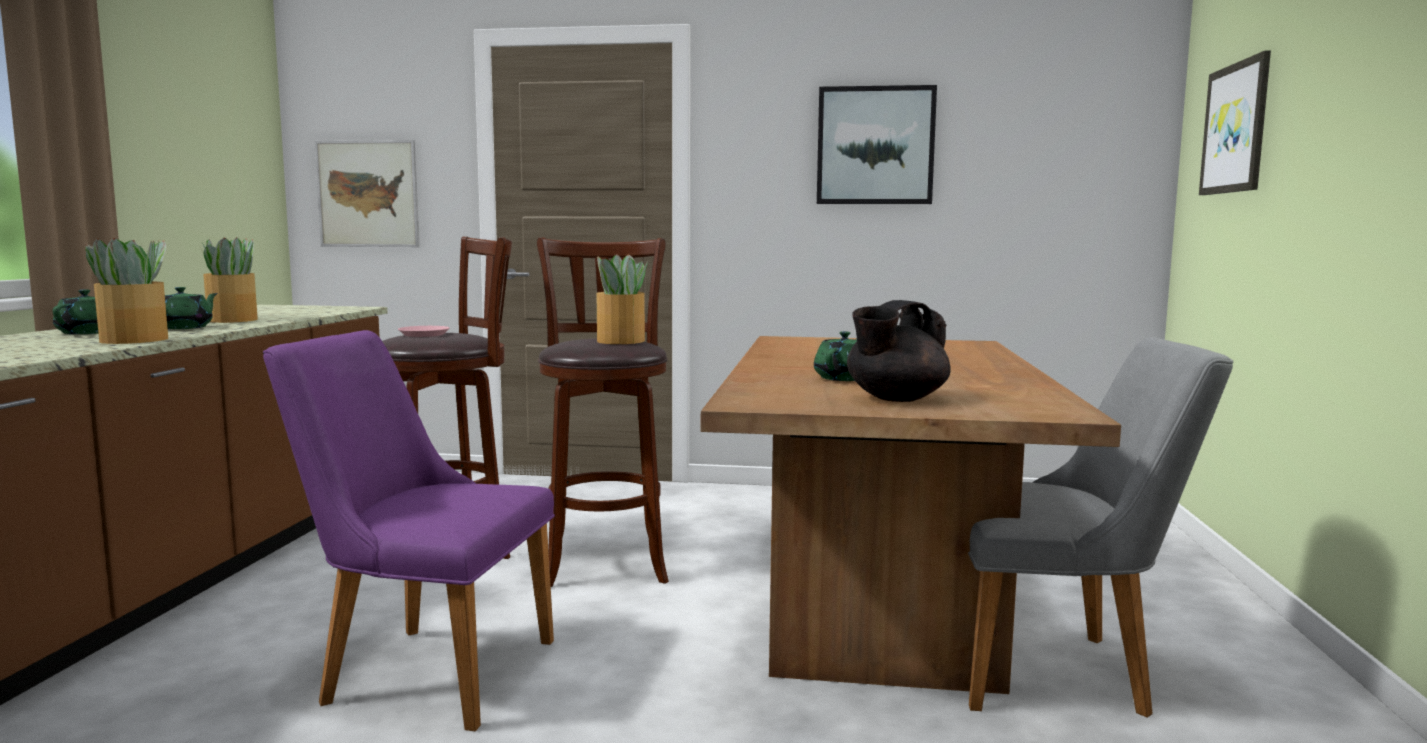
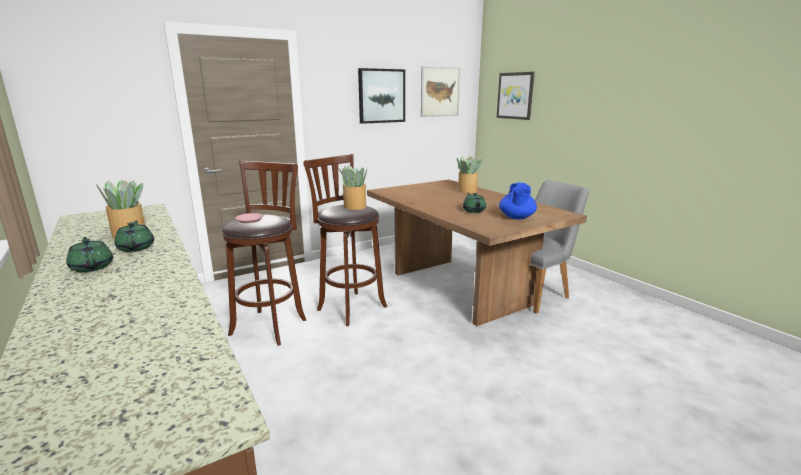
camera: 40 degrees left, 10 degrees up
potted plant [86,238,168,344] -> potted plant moved to [457,157,482,193]
purple chair [263,330,555,731] -> none
picture [314,140,420,247] -> picture moved to [421,66,460,117]
black teapot [847,300,951,402] -> blue teapot [499,183,537,220]

